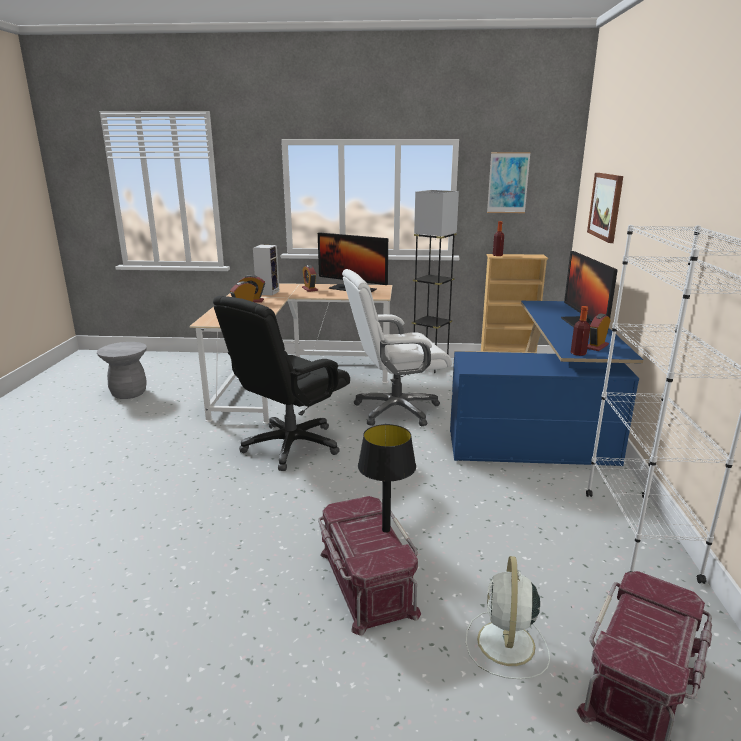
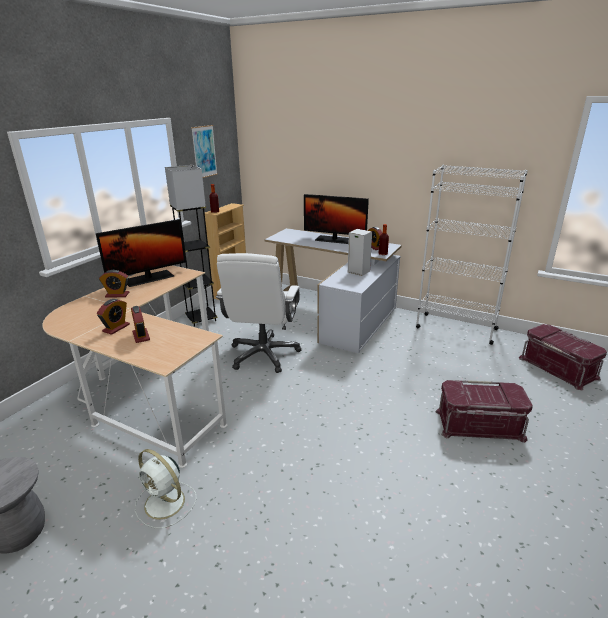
camera: 65 degrees left, 5 degrees up
black office chair [213,296,350,471] -> none
speaker [253,245,280,296] -> speaker moved to [348,229,372,276]
black table lamp [358,424,416,533] -> none
blue desk [450,301,643,466] -> white desk [264,228,402,354]
white fan [466,556,550,679] -> white fan moved to [135,449,197,528]
picture [587,173,623,243] -> none

